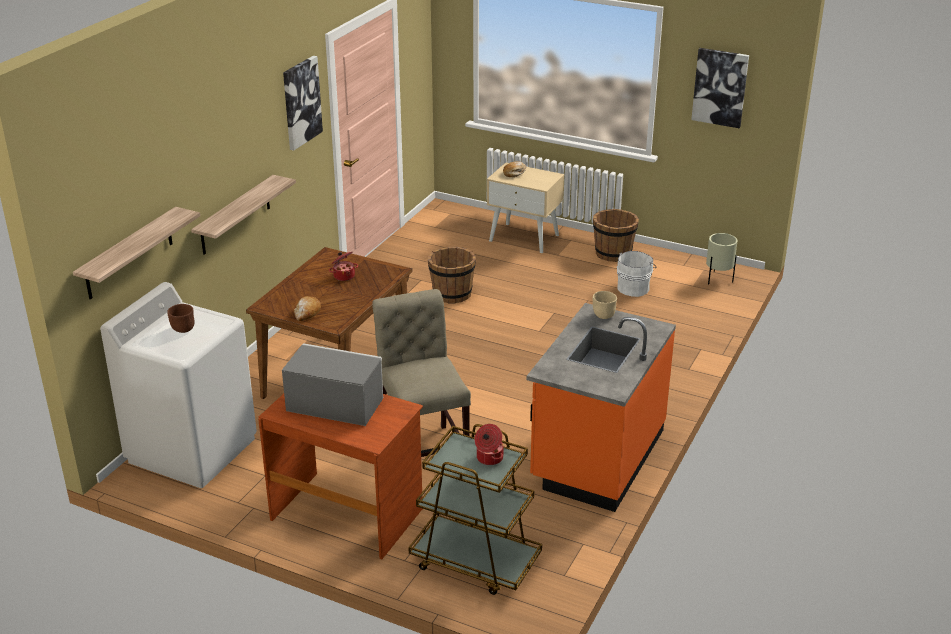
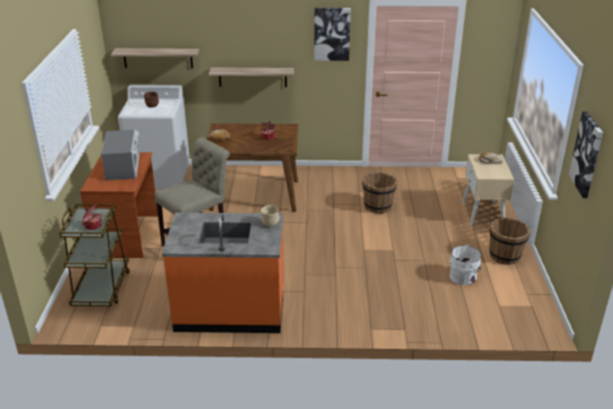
camera: 65 degrees right, 0 degrees up
beige planter [706,233,737,284] -> none

